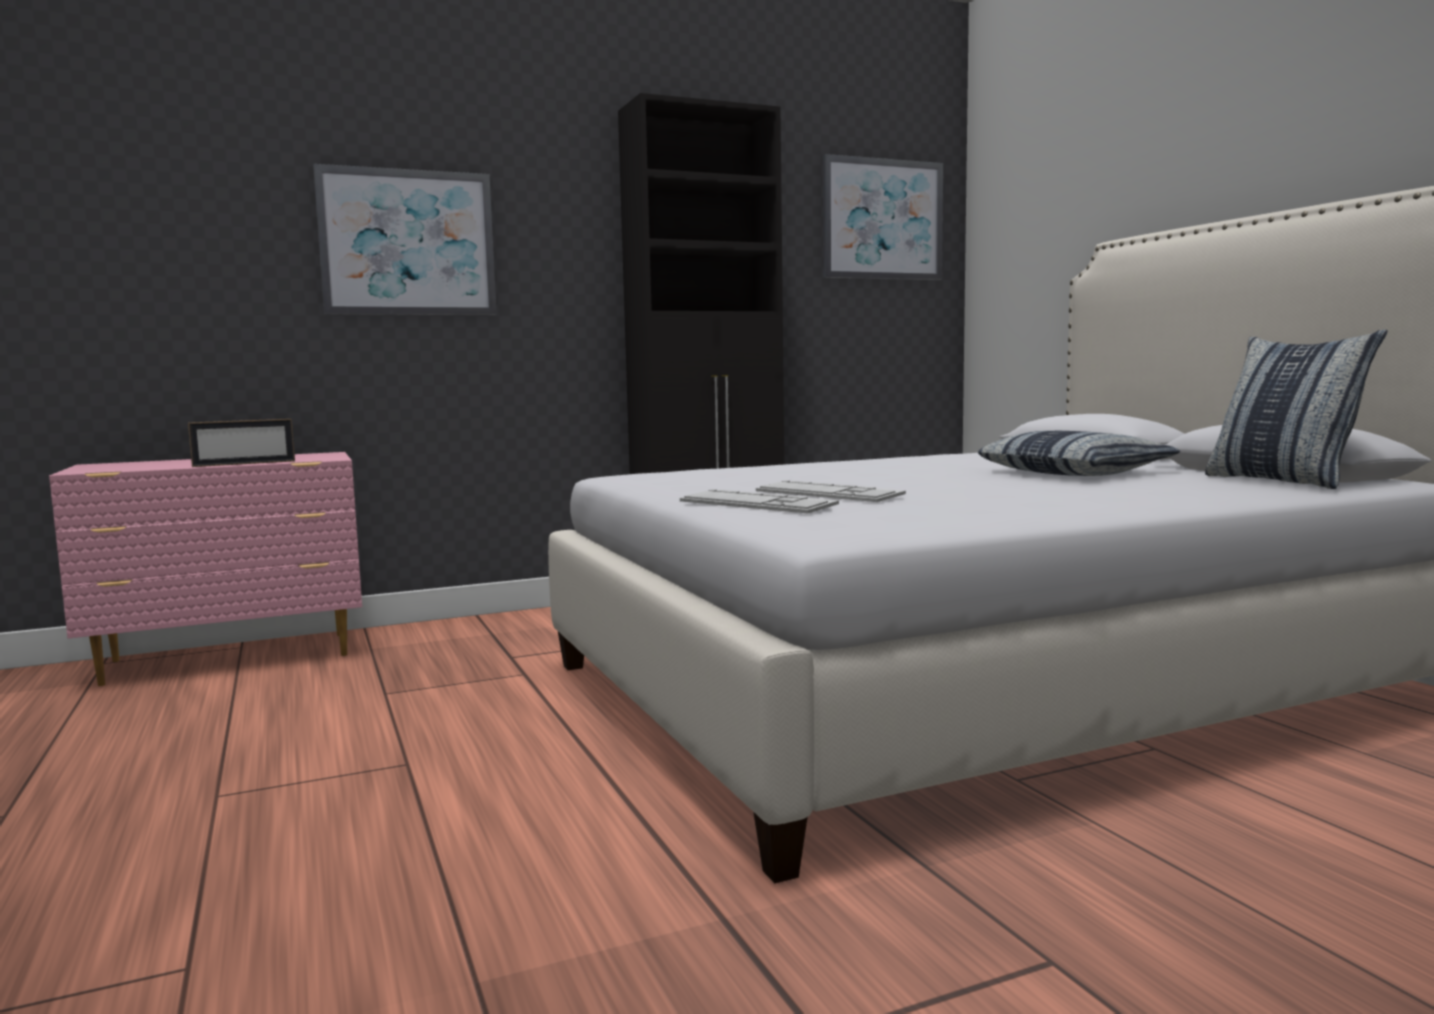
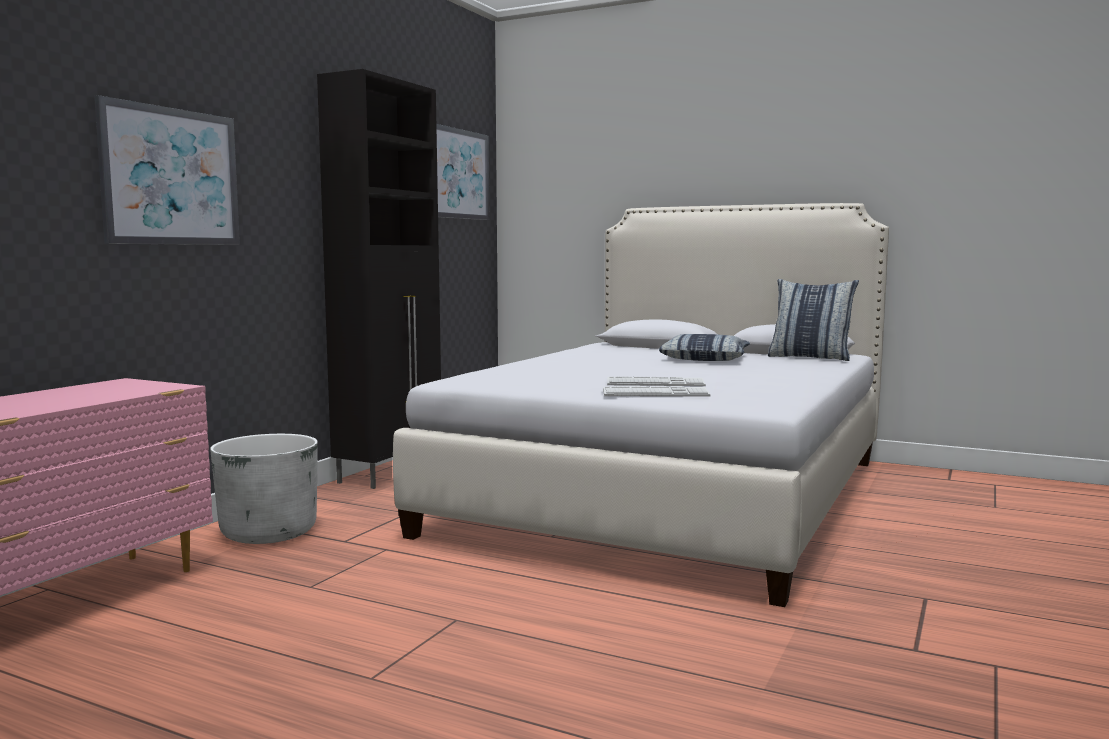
camera: 40 degrees left, 0 degrees up
picture frame [188,419,295,467] -> none
none -> white planter [210,434,318,544]

